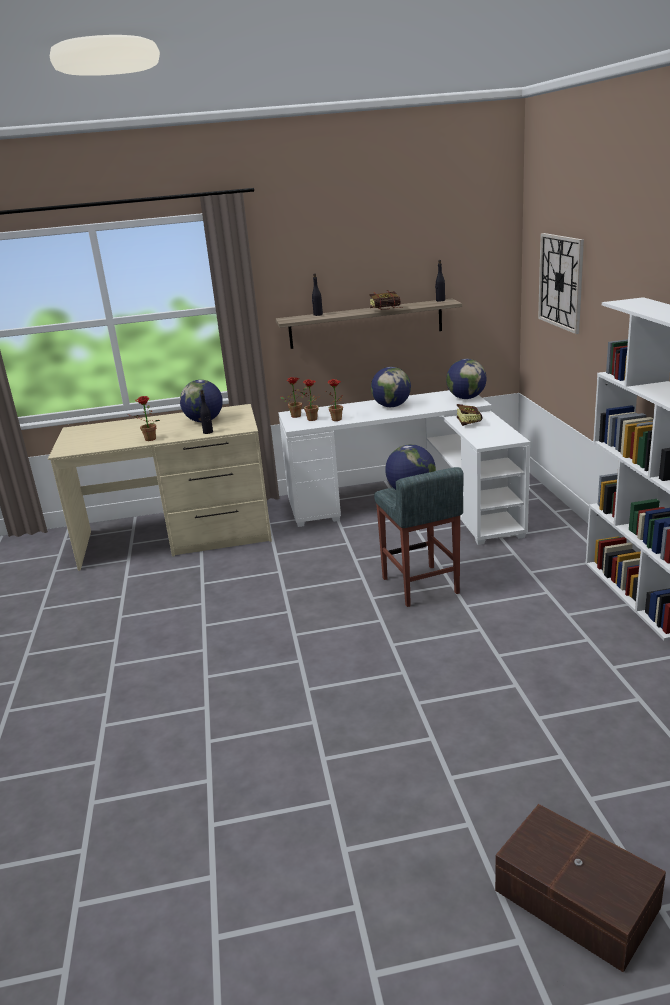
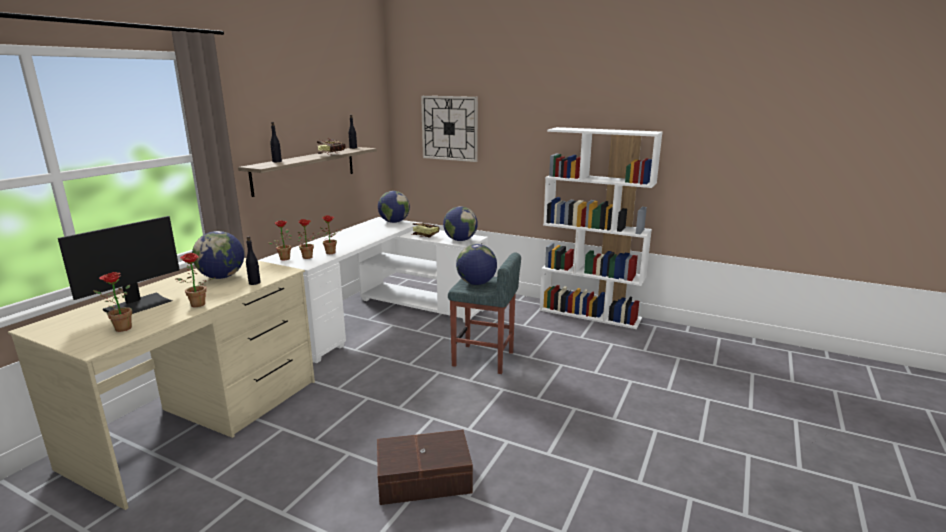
camera: 55 degrees left, 5 degrees down
globe [371,367,411,407] -> globe moved to [443,206,478,241]
brown storage box [495,804,666,973] -> brown storage box moved to [377,430,473,505]
none -> monitor [58,216,180,314]
none -> potted plant [93,272,132,332]

